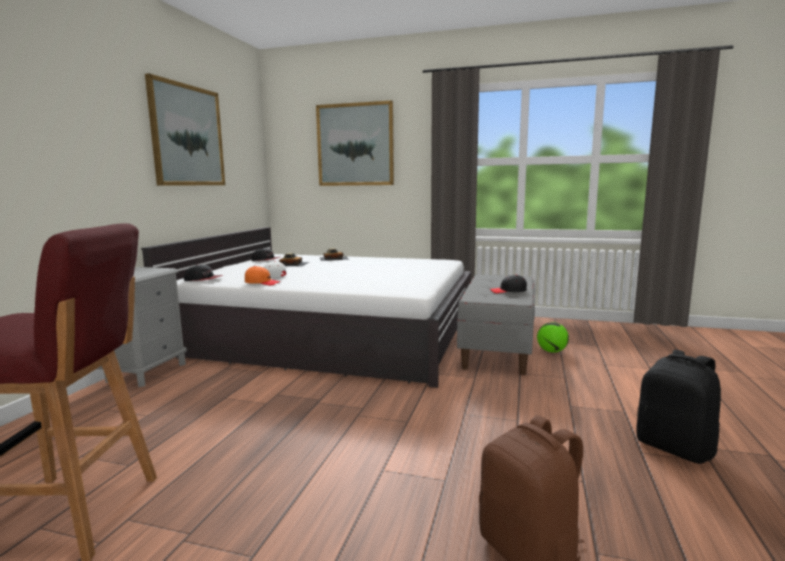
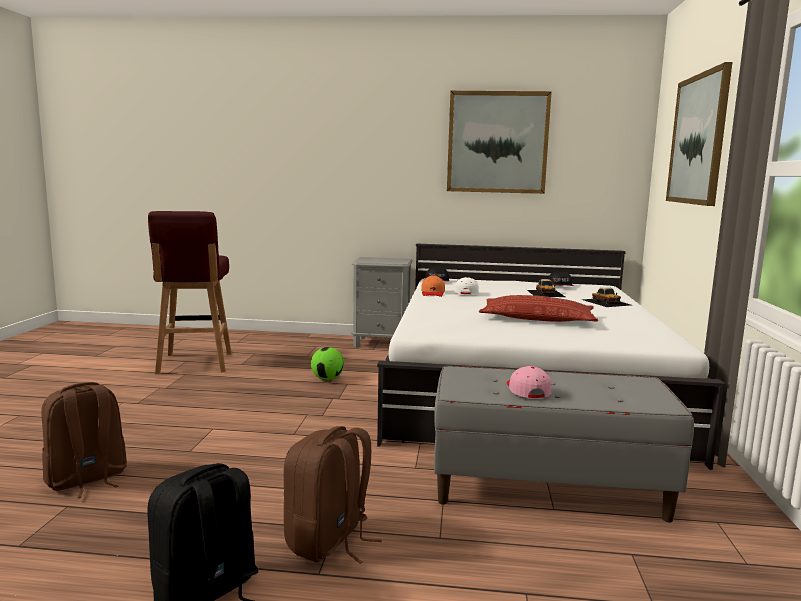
camera: 80 degrees right, 0 degrees up
black cap [490,275,527,293] -> pink cap [507,366,551,398]
football [537,322,569,353] -> football moved to [311,347,344,380]
none -> brown backpack [284,426,382,564]
none -> pillow [479,295,598,322]

